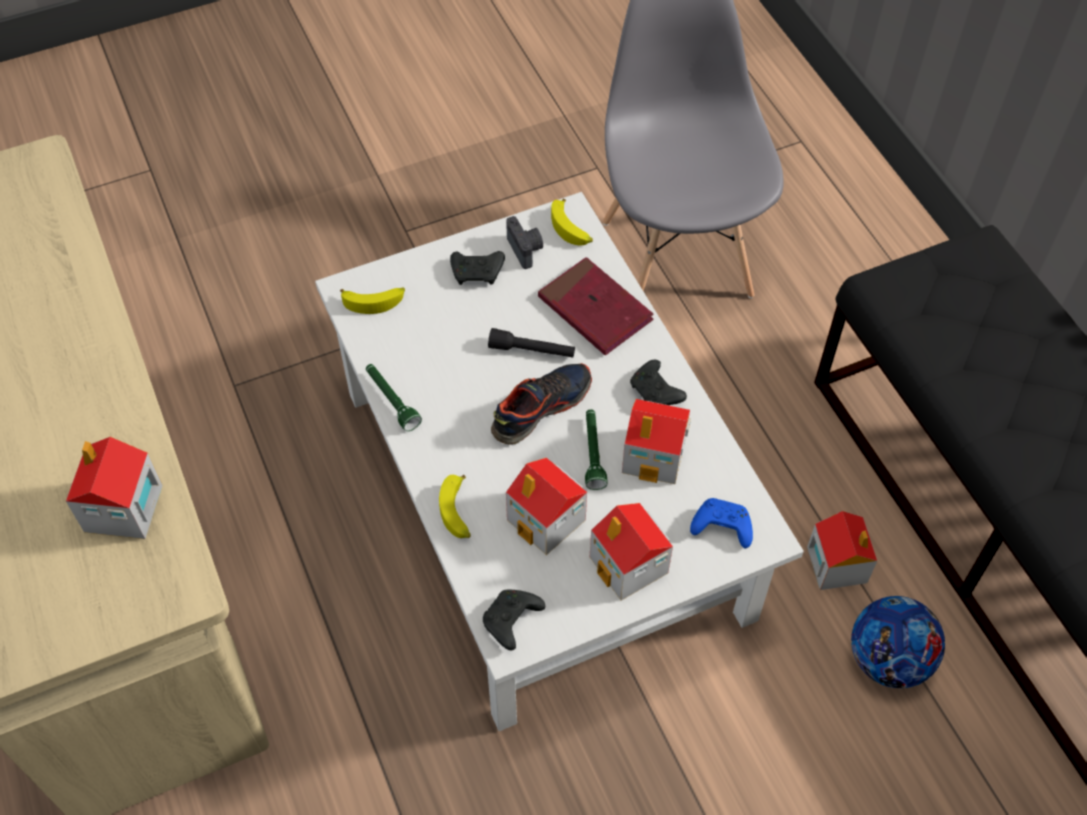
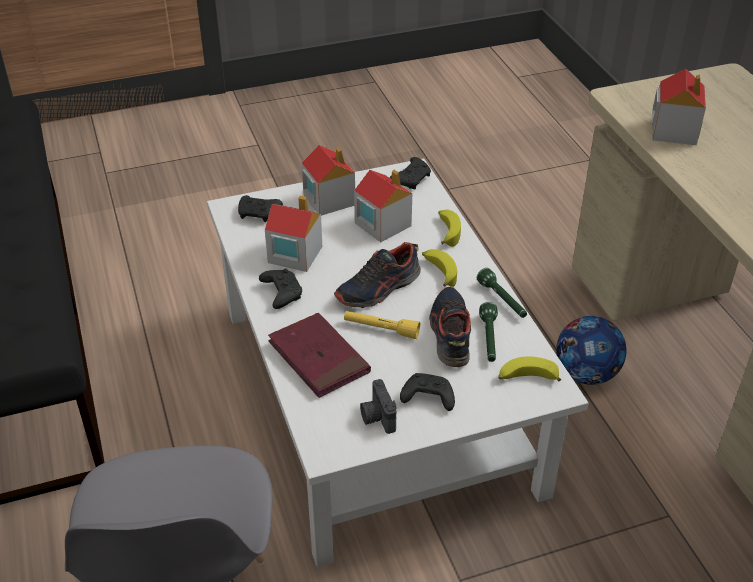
camera: 175 degrees left, 15 degrees down
black flashlight [488,328,575,358] -> yellow flashlight [344,311,420,339]
banana [551,199,593,246] -> banana moved to [422,249,457,287]
green flashlight [585,409,608,490] -> green flashlight moved to [479,302,498,362]
blue game controller [690,498,753,548] -> black game controller [238,195,283,222]
toy house [807,511,877,590] -> none
football [851,596,945,688] -> football moved to [556,316,627,385]
none -> shoe [429,287,471,367]

